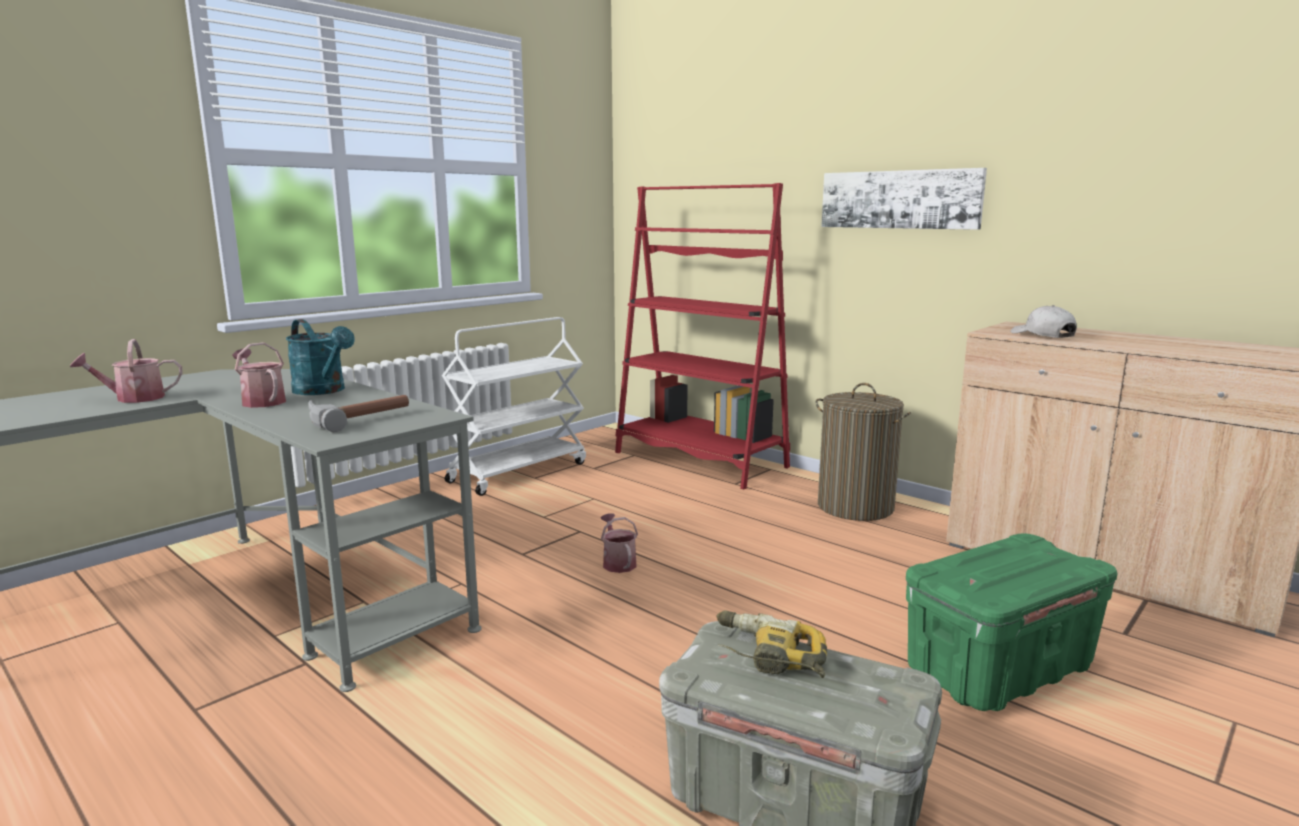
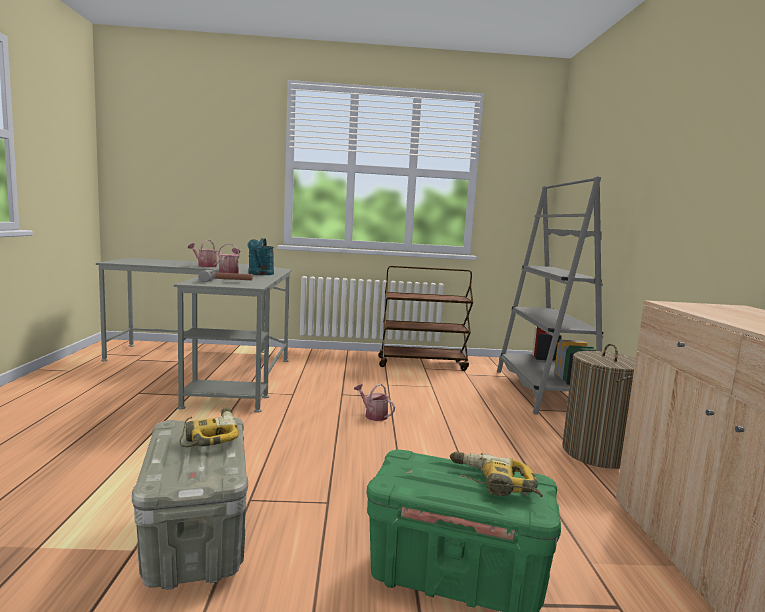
camera: 45 degrees right, 5 degrees down
white cart [442,317,586,496] -> brown cart [378,266,473,371]
watering can [600,513,638,573] -> watering can turned 75 degrees counterclockwise [354,384,395,421]
red bookcase [615,183,790,489] -> grey bookcase [497,176,603,415]
picture [821,168,987,230] -> none
white cap [1010,305,1077,338] -> none
none -> power drill [450,452,543,497]

